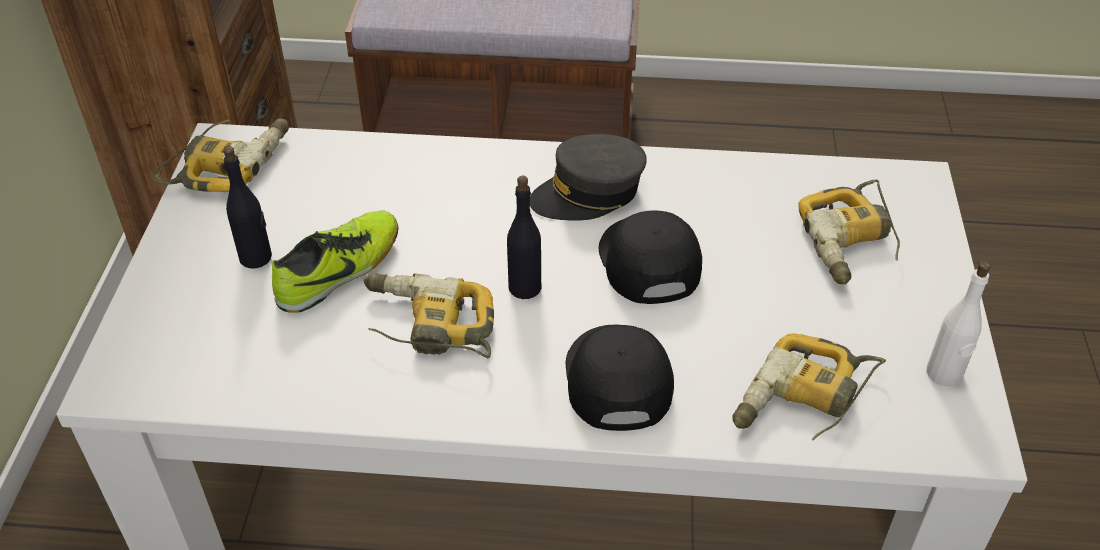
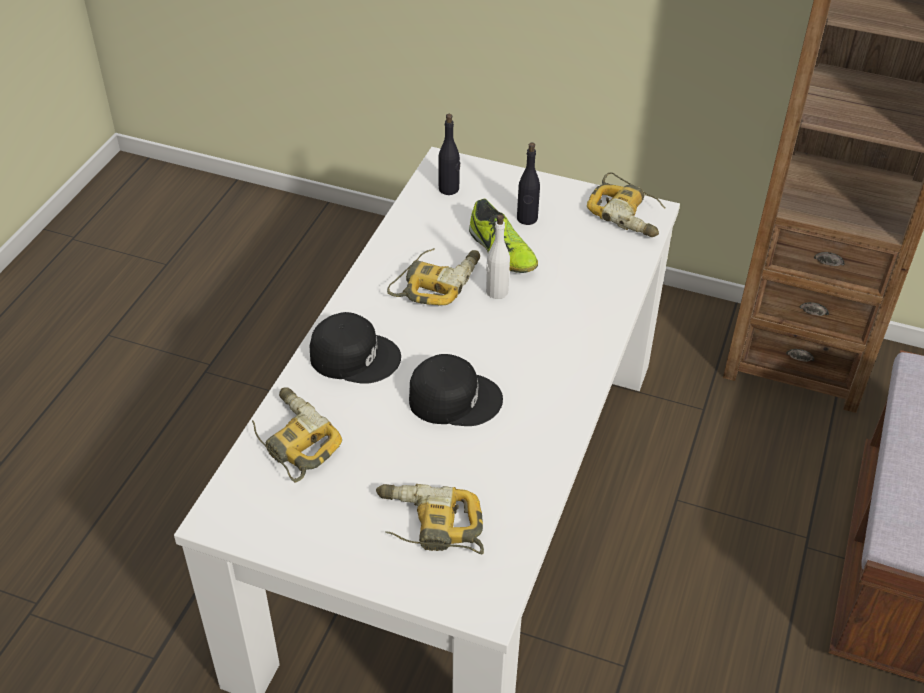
camera: 105 degrees right, 0 degrees up
black bottle [507,176,541,299] -> black bottle moved to [438,114,460,195]
grey cap [530,134,647,220] -> none
white bottle [926,261,991,386] -> white bottle moved to [486,214,510,299]

